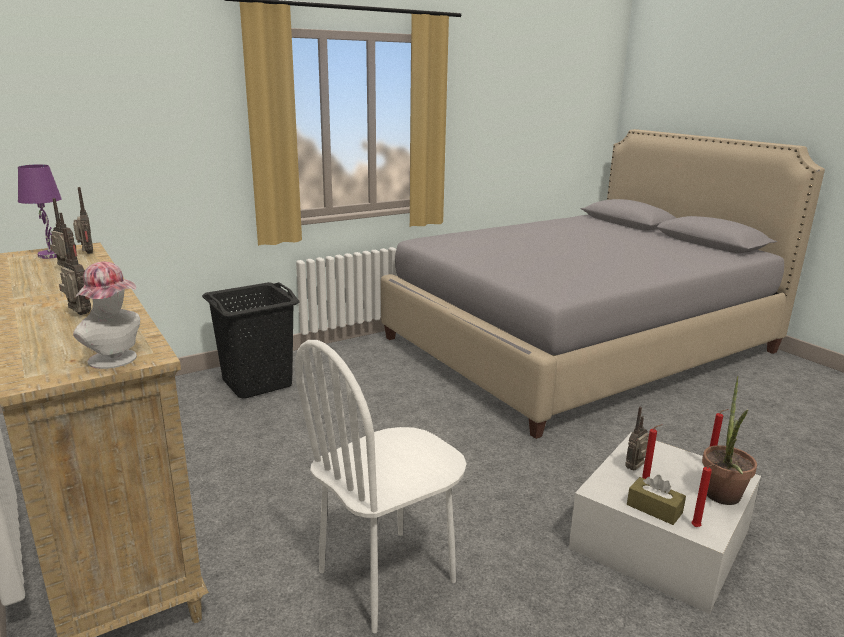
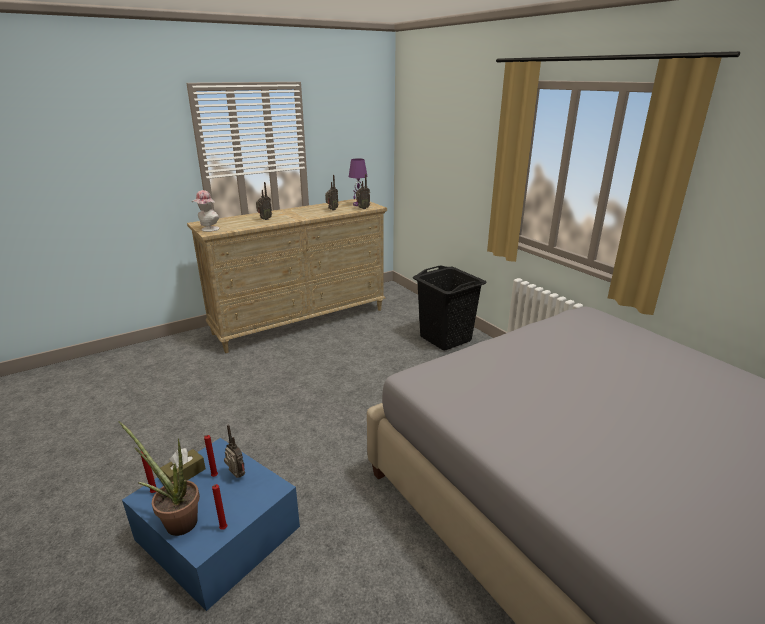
camera: 90 degrees right, 5 degrees up
white chair [295,340,467,633] -> none
white storage box [568,432,761,614] -> blue storage box [122,438,300,611]

